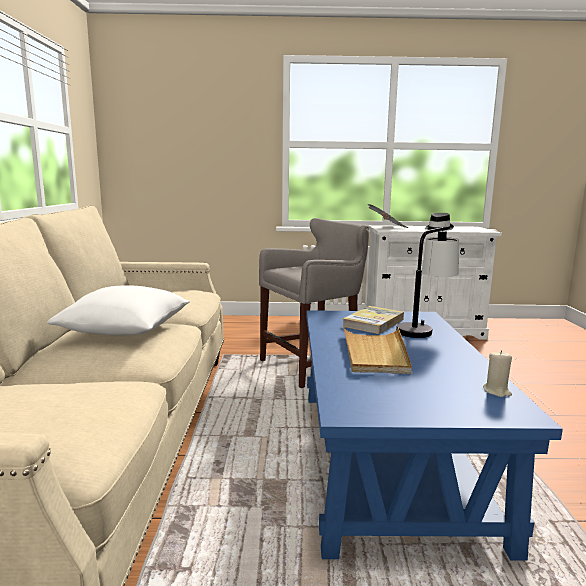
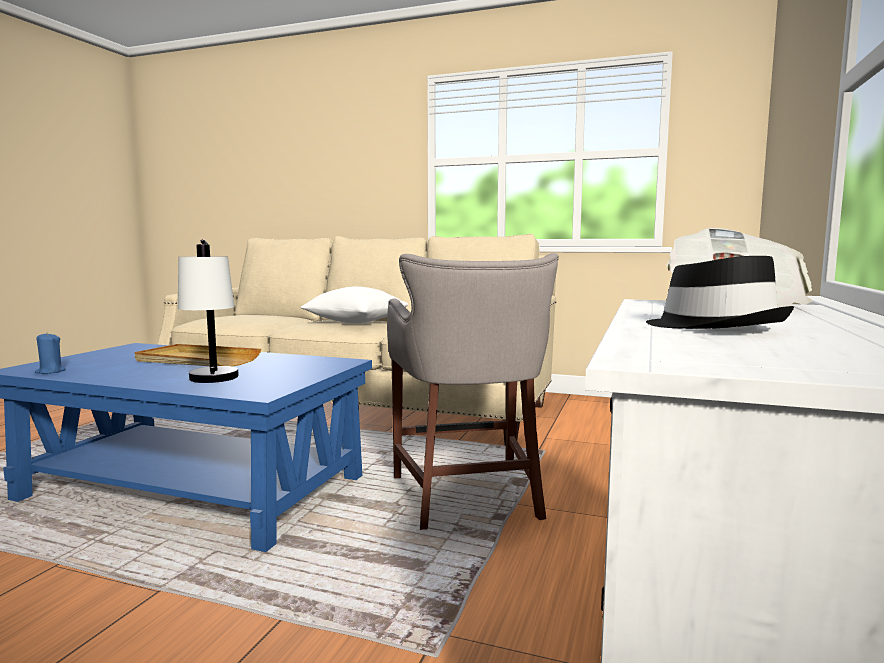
camera: 110 degrees right, 5 degrees down
book [342,306,404,334] -> none
beige candle [483,350,512,397] -> blue candle [35,332,66,374]

